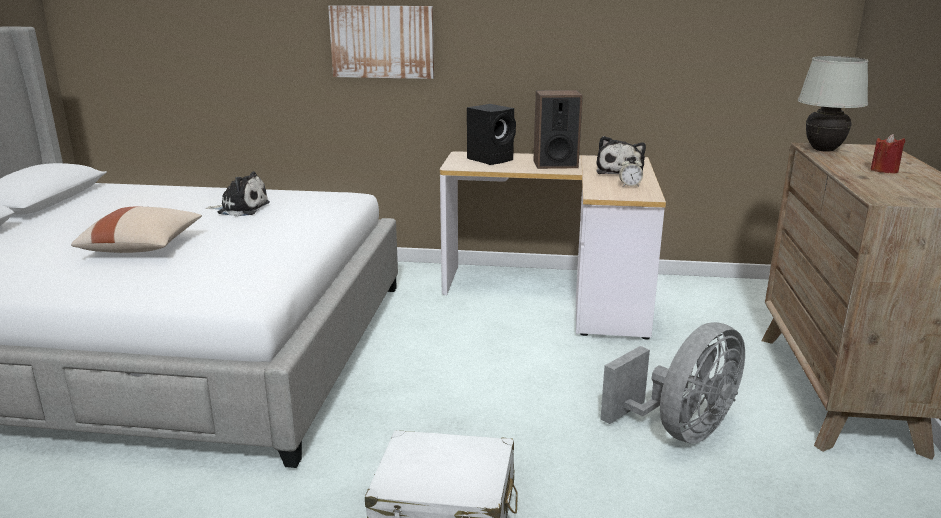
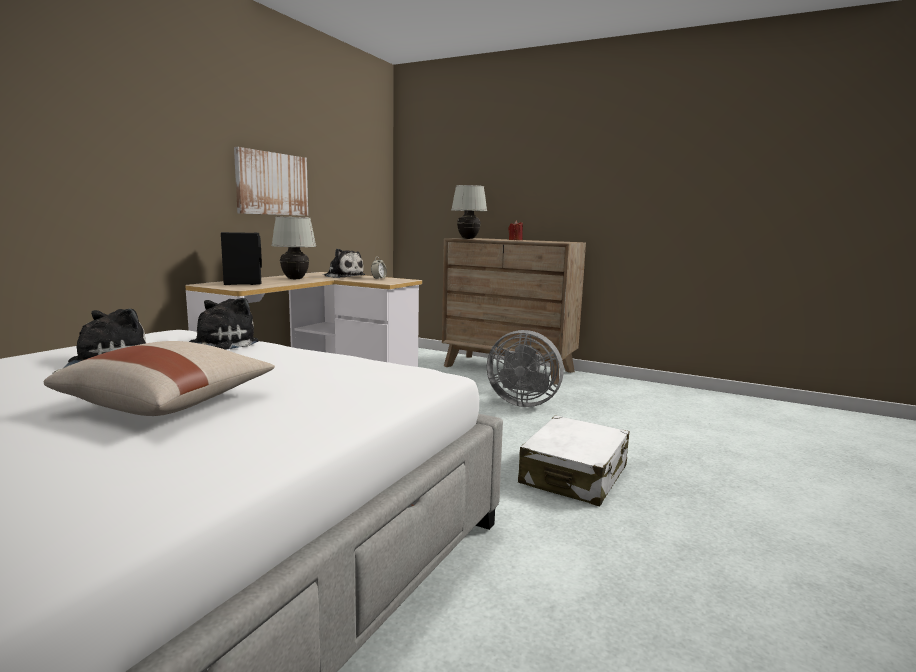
camera: 70 degrees left, 10 degrees down
picture [328,5,434,79] -> picture moved to [234,147,308,216]
speaker [533,90,583,169] -> white table lamp [271,216,316,279]
grey fan [600,322,745,444] -> grey fan turned 135 degrees clockwise [487,330,564,407]
none -> plush toy [189,298,259,350]

